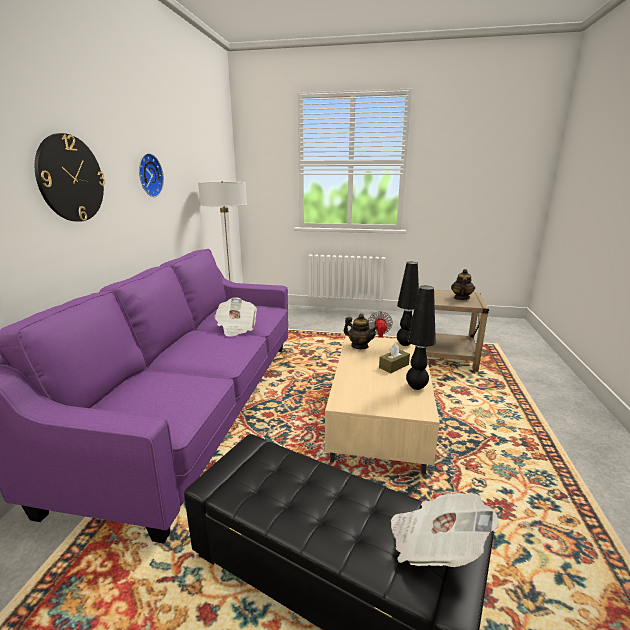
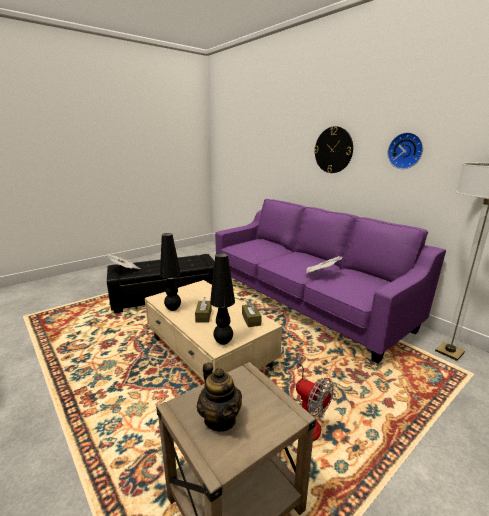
camera: 130 degrees right, 0 degrees up
teapot [344,314,378,349] -> brown tissue box [242,301,261,327]

